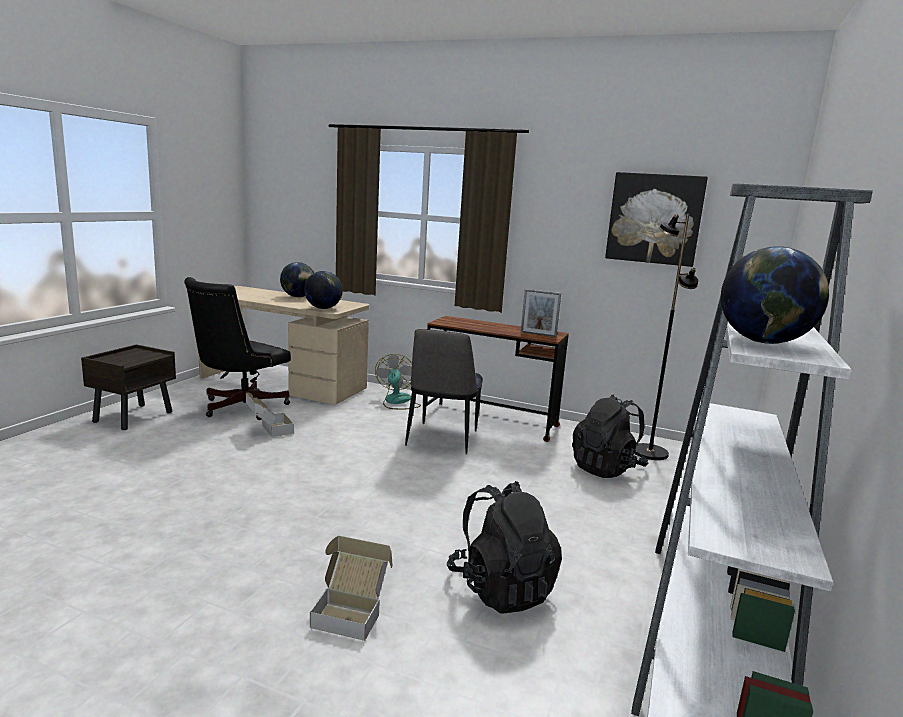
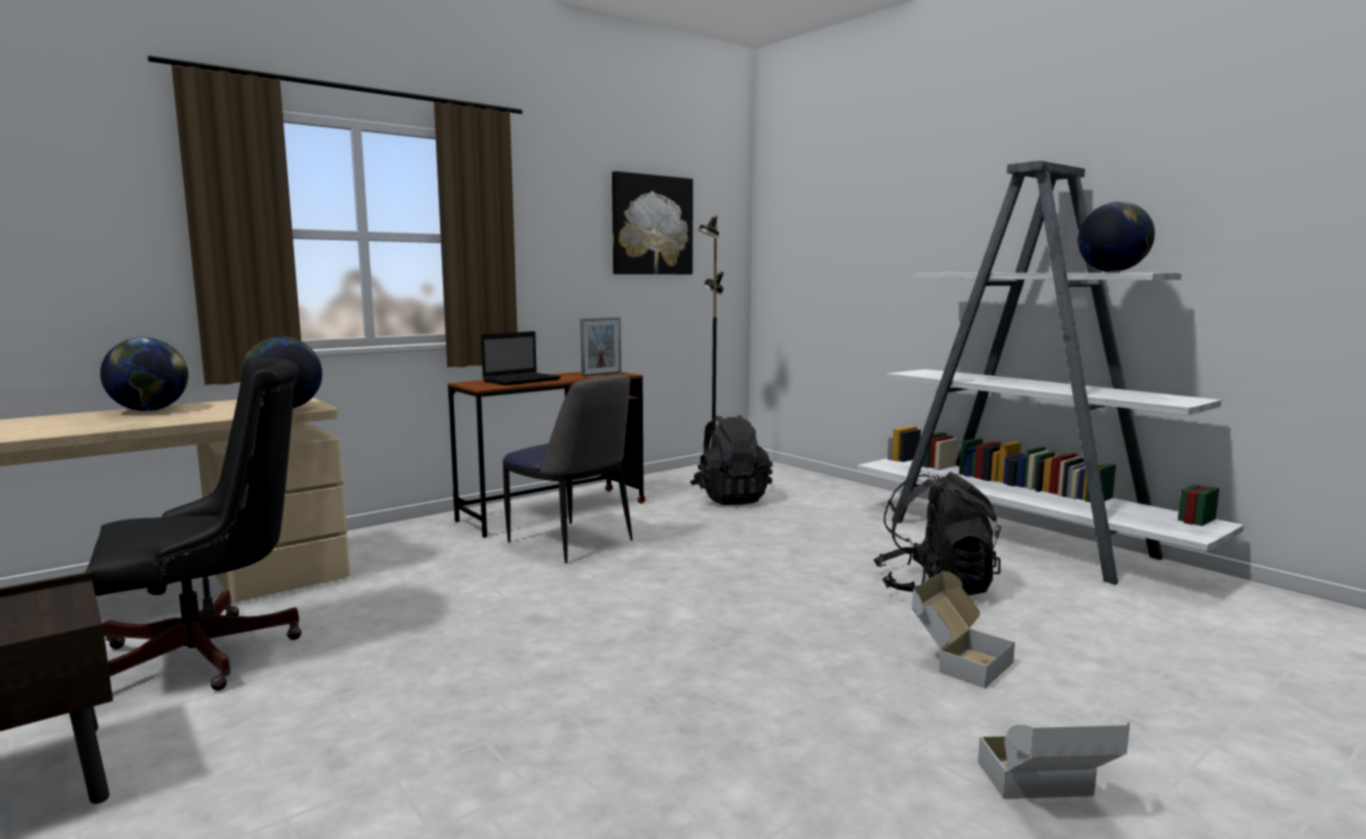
camera: 60 degrees left, 5 degrees down
black office chair [184,277,291,420] -> black office chair turned 90 degrees counterclockwise [85,357,302,691]
cardboard box [246,392,294,437] -> cardboard box moved to [978,722,1130,799]
fan [375,354,421,409] -> none
none -> laptop [481,331,561,386]

